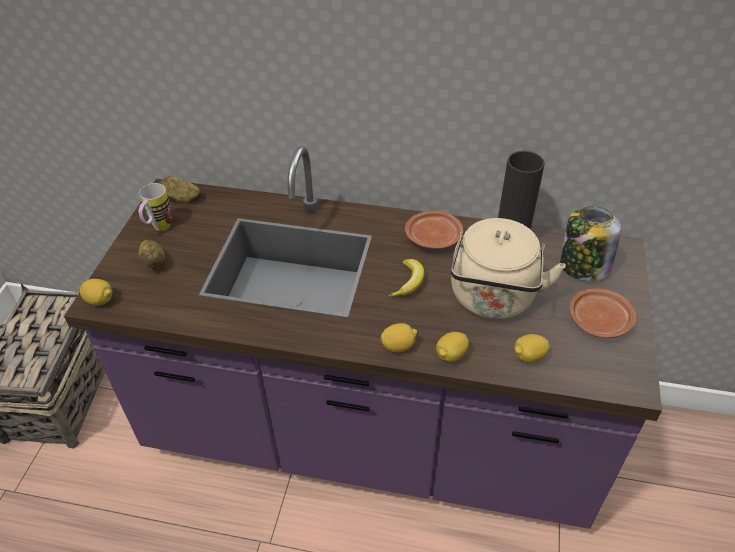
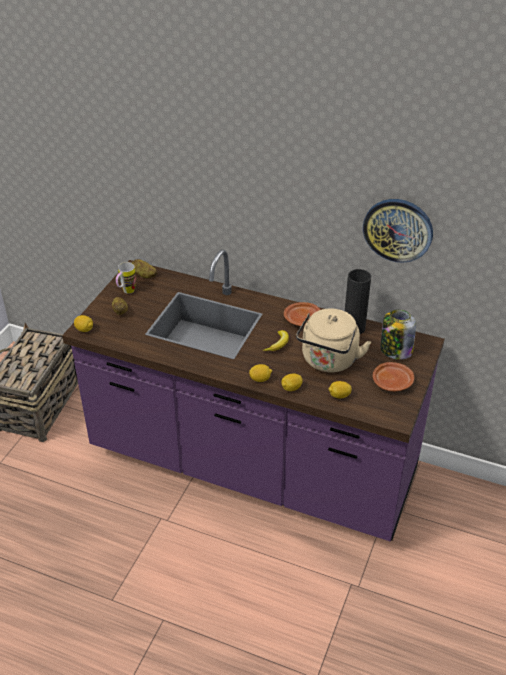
camera: 10 degrees right, 5 degrees down
none -> wall clock [363,199,433,263]

